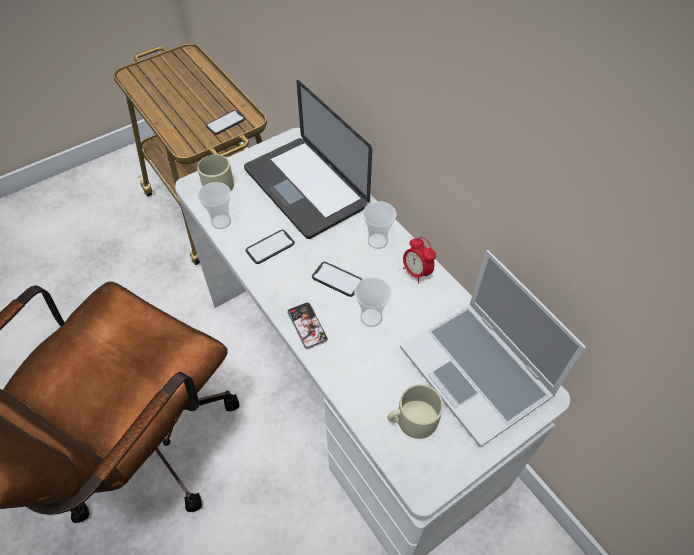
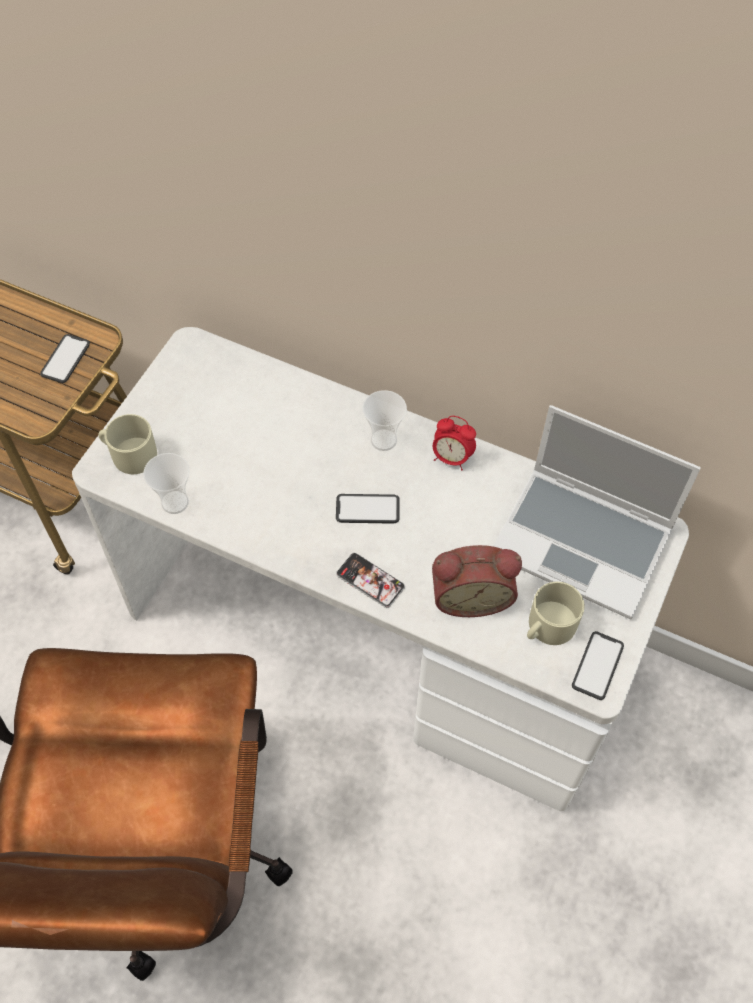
camera: 30 degrees left, 5 degrees up
laptop [244,80,372,239] -> none
phone [245,230,295,264] -> phone moved to [572,631,624,700]
cup [354,277,392,327] -> none
none -> alarm clock [432,545,522,617]

